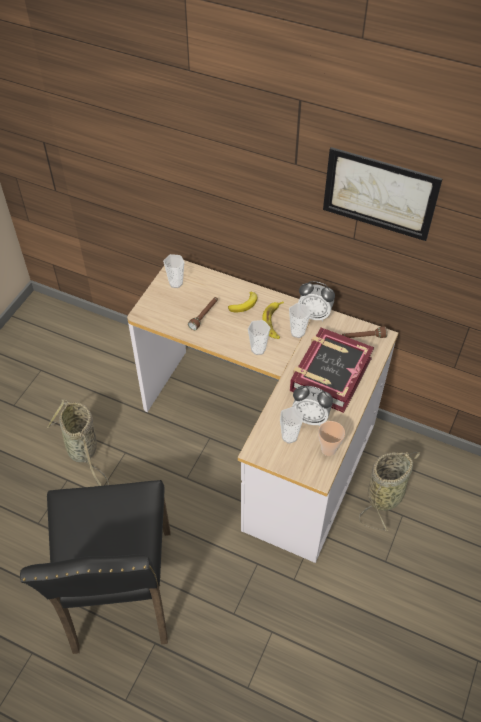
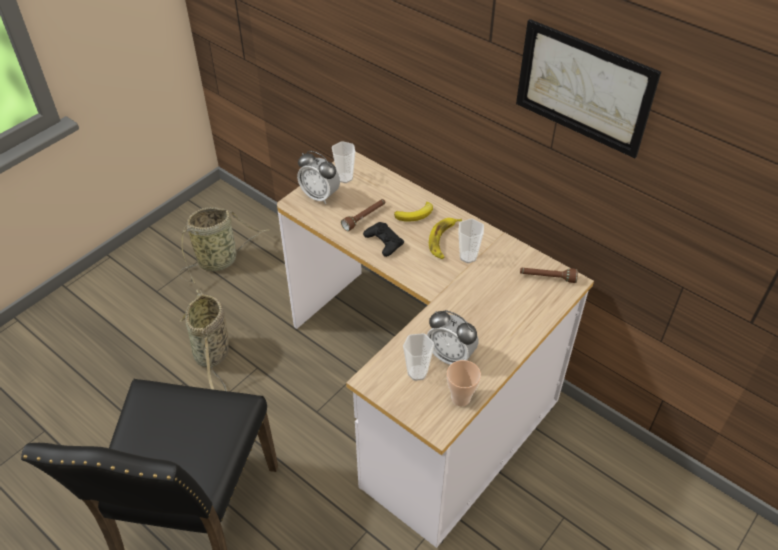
camera: 15 degrees right, 5 degrees down
cup [248,320,270,355] -> none
book [290,327,374,413] -> none
alarm clock [298,281,335,321] -> alarm clock moved to [297,151,340,204]
basket [359,452,420,531] -> basket moved to [178,207,269,283]
none -> black game controller [363,222,404,257]

